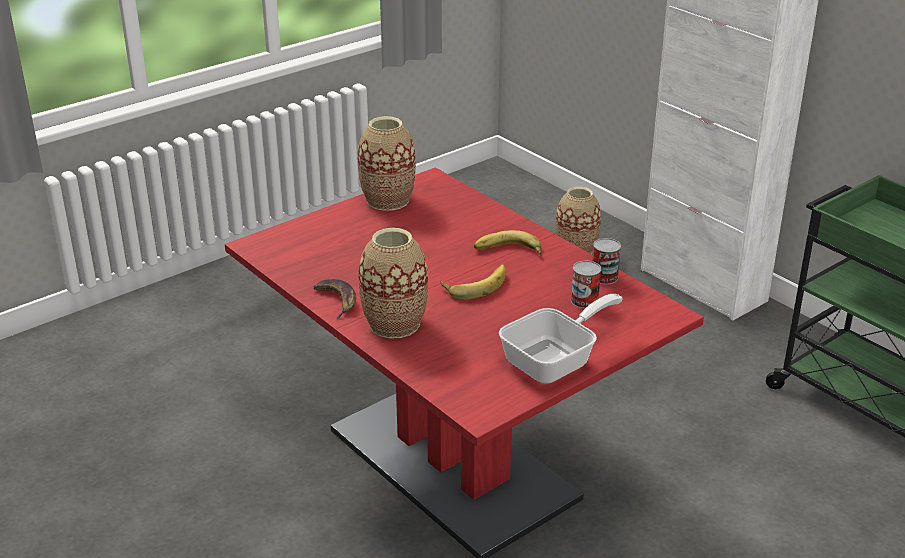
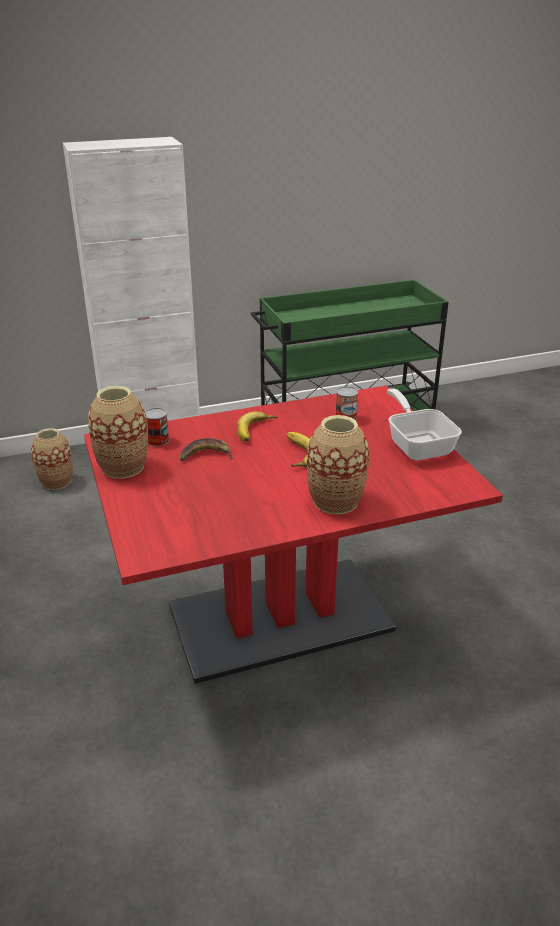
camera: 70 degrees left, 0 degrees up
banana [313,279,356,320] -> banana moved to [180,438,234,461]
can [593,238,621,285] -> can moved to [145,408,169,446]

